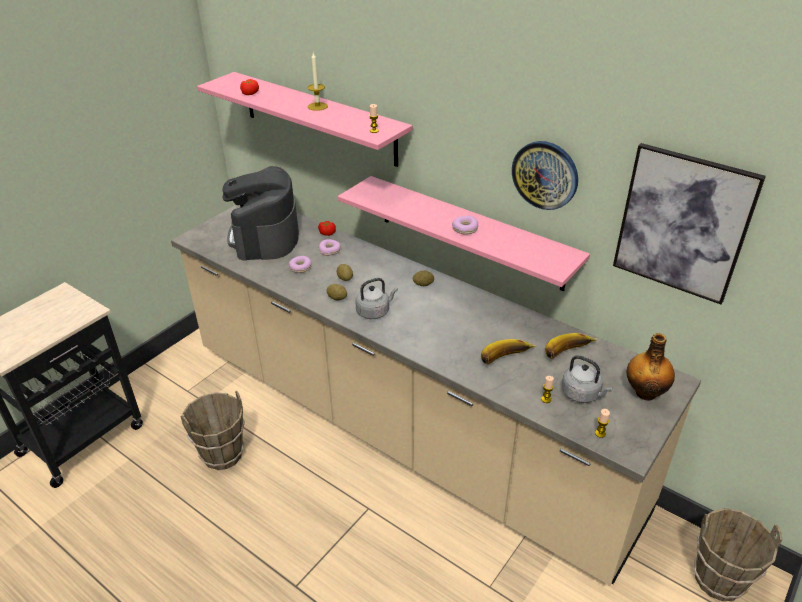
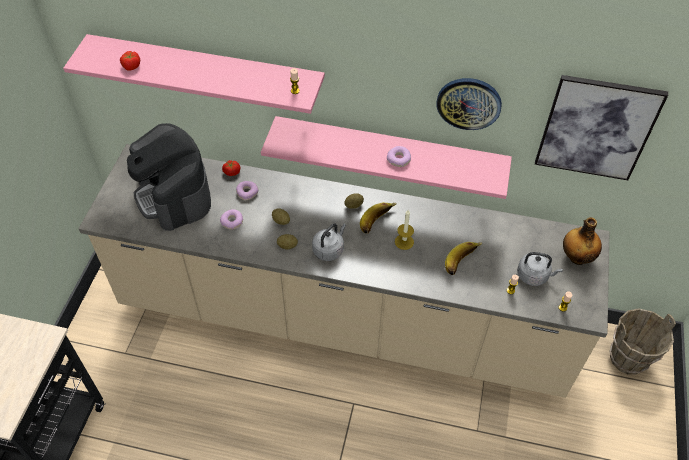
camera: 25 degrees left, 15 degrees up
brown bucket [180,391,245,470] -> none
candle [307,53,328,111] -> candle moved to [395,210,414,250]
banana [545,333,598,359] -> banana moved to [360,202,397,234]

